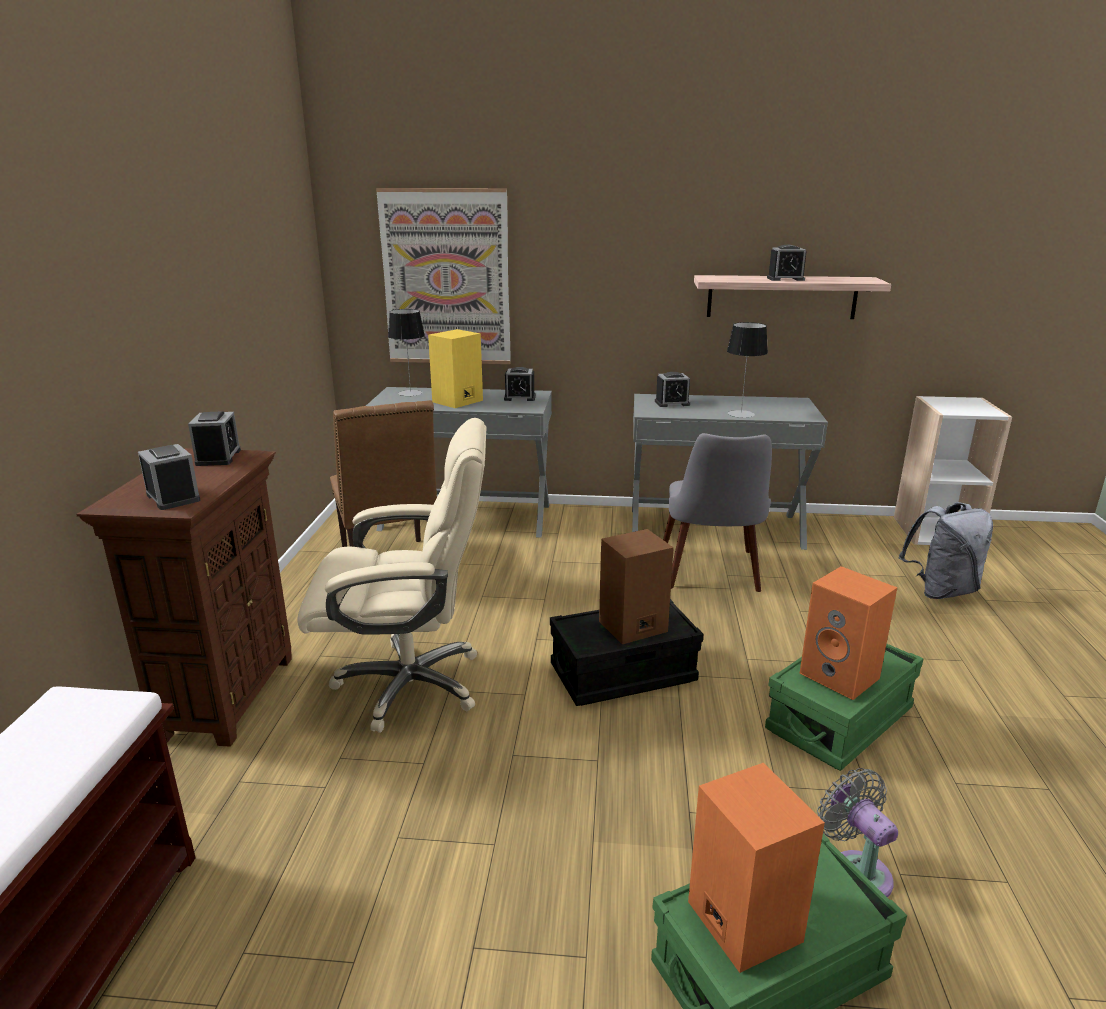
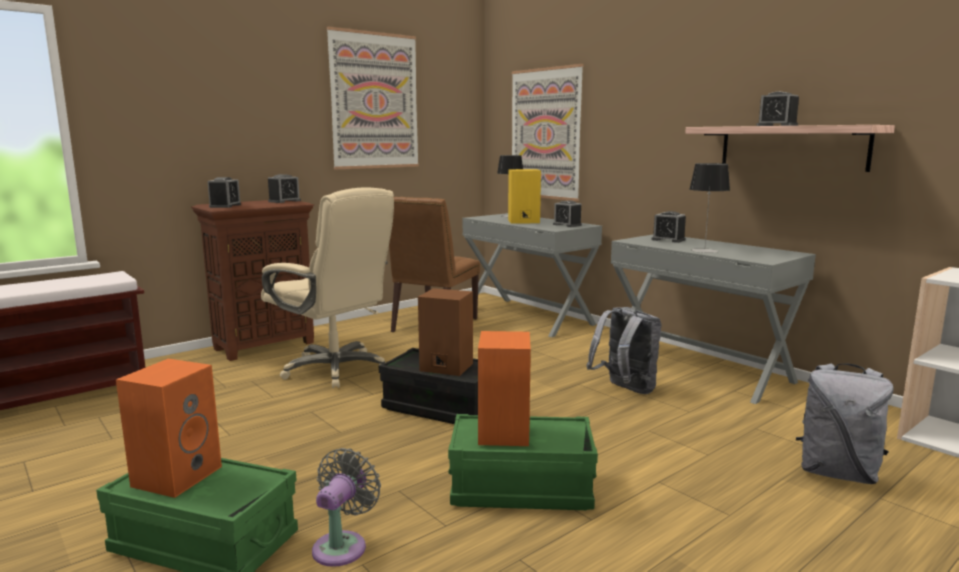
camera: 45 degrees right, 10 degrees down
grey chair [663,433,772,592] -> grey backpack [586,307,662,394]
none -> picture [327,26,419,169]

